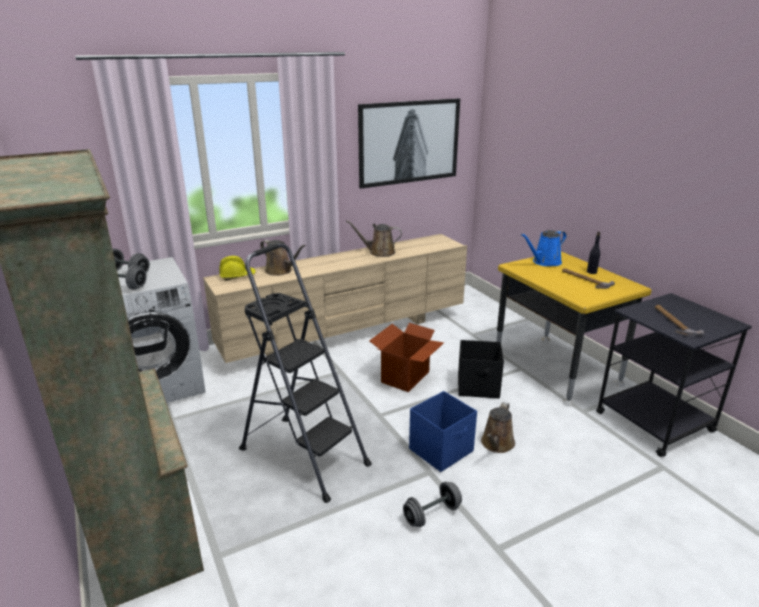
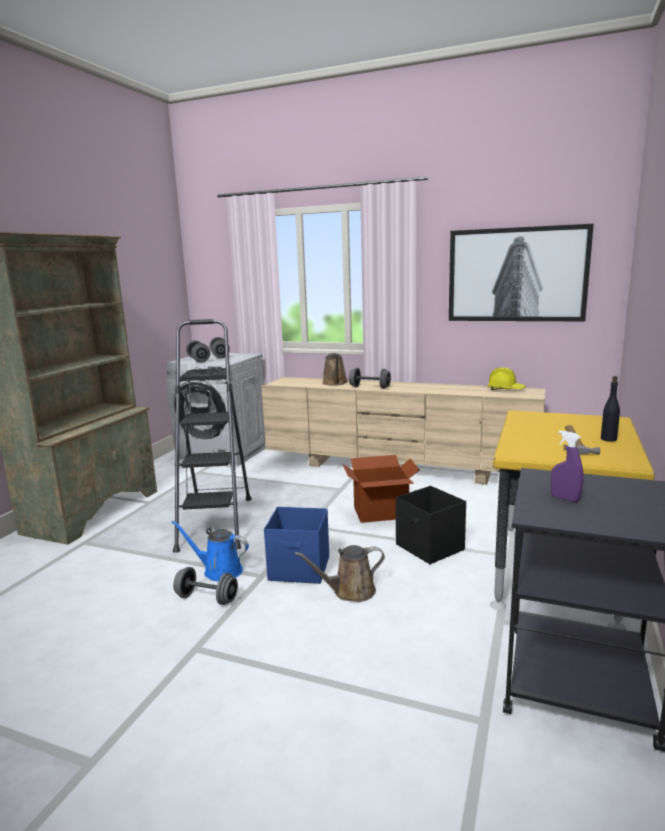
camera: 50 degrees right, 10 degrees down
yellow hard hat [219,256,256,280] -> yellow hard hat moved to [487,367,526,390]
brown watering can [346,220,402,257] -> none
blue watering can [521,230,567,266] -> blue watering can moved to [171,520,249,582]
hammer [655,305,704,337] -> purple spray bottle [551,430,583,502]
none -> grey dumbbell [349,368,391,389]

